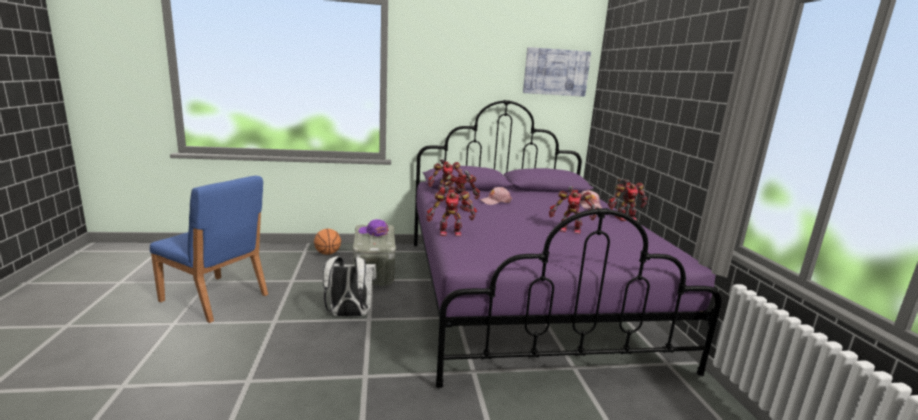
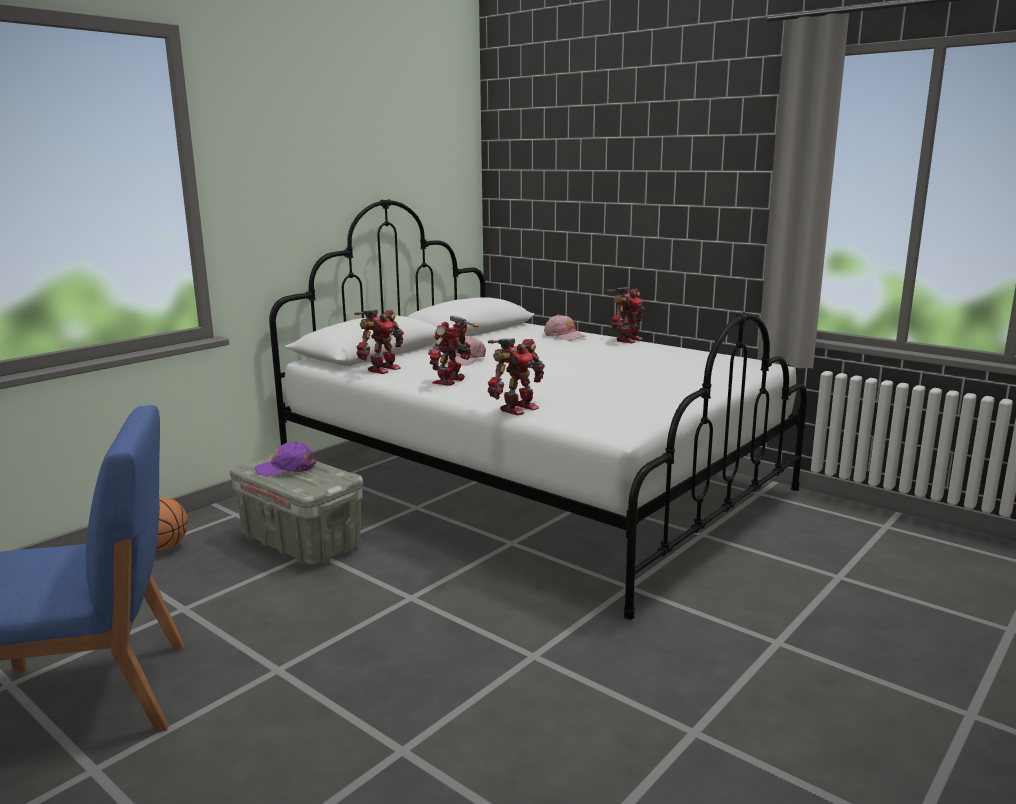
camera: 40 degrees left, 0 degrees up
white backpack [323,256,376,316] -> none
purple bed [414,100,721,388] -> white bed [269,199,807,620]
picture [523,47,591,97] -> none
toy robot [549,187,597,234] -> none

